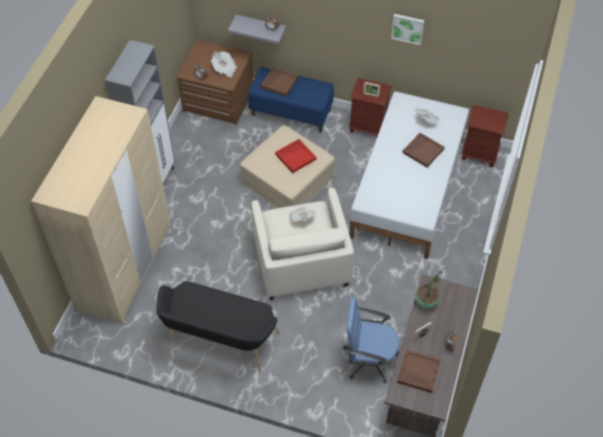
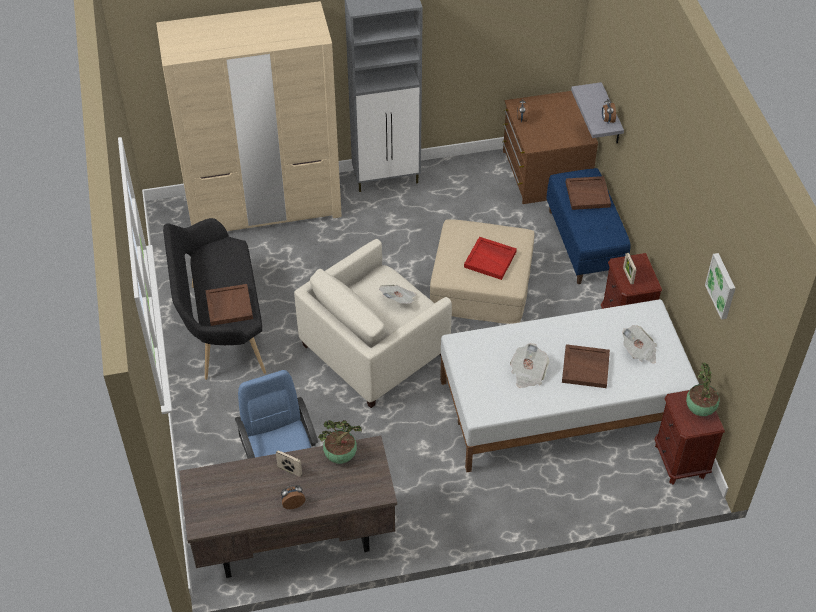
camera: 60 degrees right, 5 degrees down
newspaper [211,51,237,77] -> newspaper moved to [510,343,549,388]
picture [391,14,424,45] -> picture moved to [705,253,735,320]
brown tray [397,349,441,393] -> brown tray moved to [205,284,253,326]
none -> potted plant [686,363,720,416]

